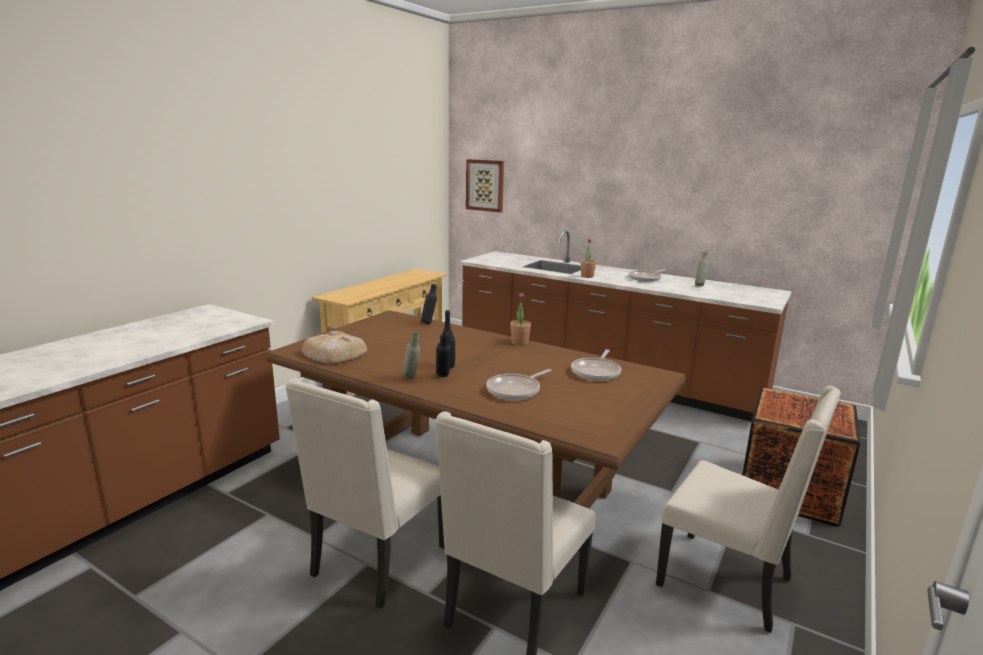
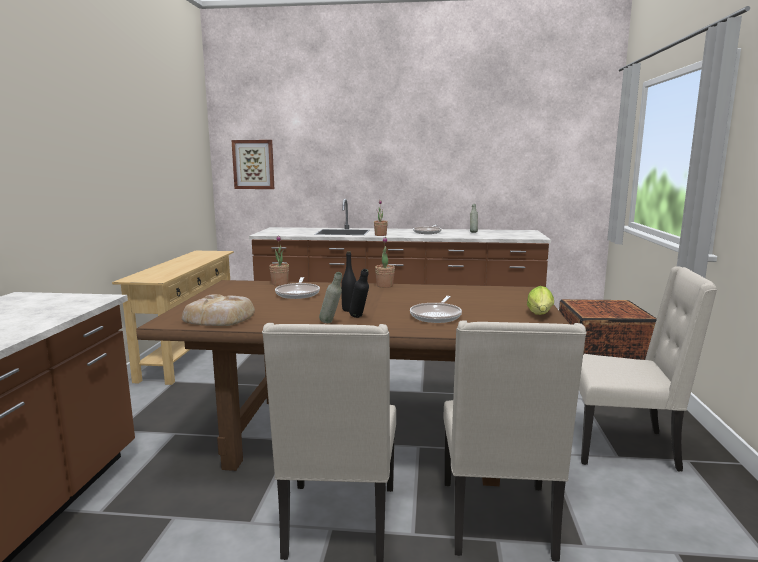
camera: 25 degrees left, 5 degrees down
black bottle [421,284,437,324] -> potted plant [269,236,289,286]
frying pan [571,350,621,381] -> frying pan moved to [275,277,320,299]
none -> lettuce [527,286,554,315]

